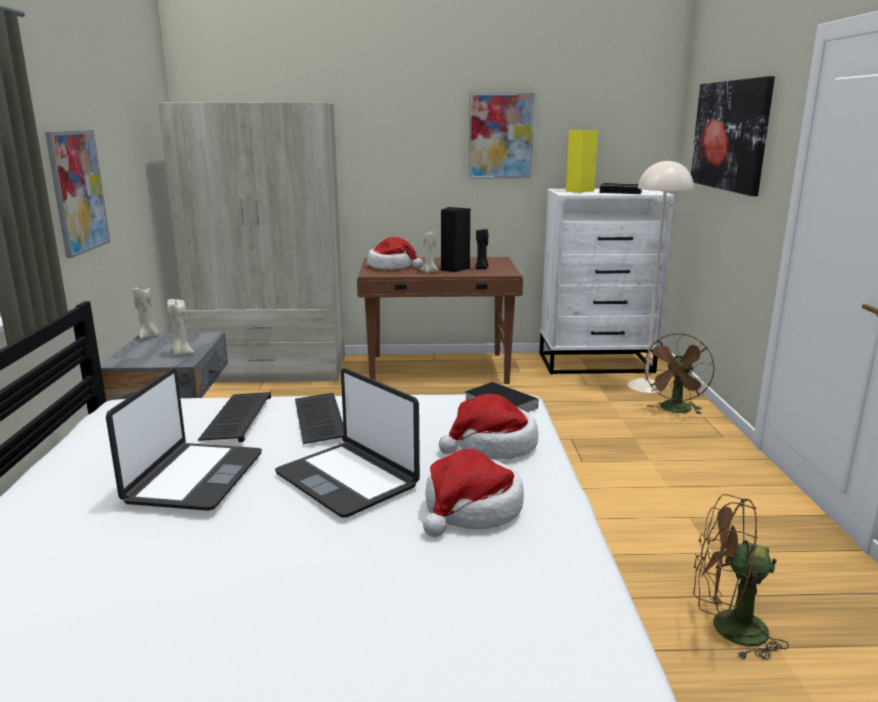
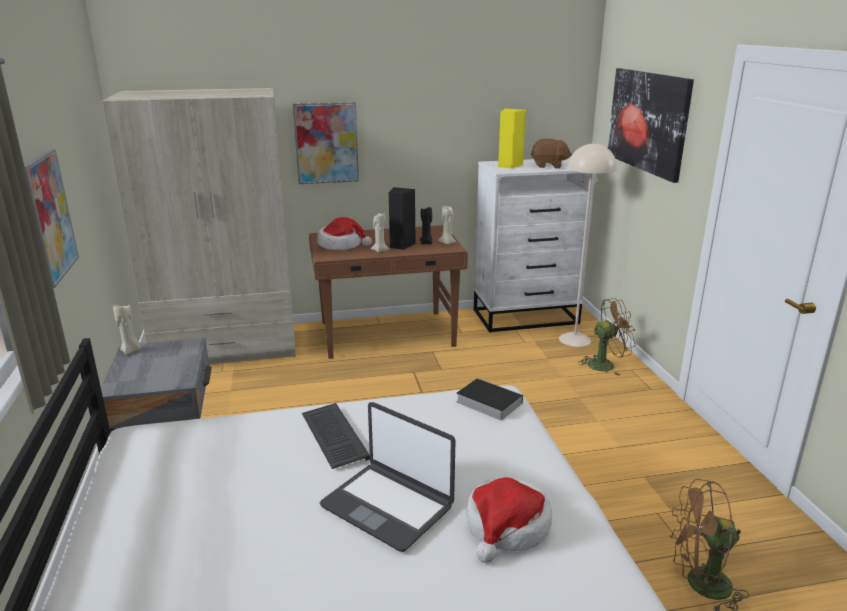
camera: 10 degrees left, 5 degrees up
laptop [106,368,262,511] -> none
beige candle [167,298,194,356] -> beige candle moved to [438,206,457,245]
keyboard [198,392,271,442] -> none
hat [439,394,538,460] -> none
picture [468,93,535,179] -> picture moved to [293,102,359,184]
book [600,183,647,194] -> brown plush toy [531,139,572,168]
brown fan [642,333,714,414] -> brown fan turned 120 degrees counterclockwise [578,298,636,376]

